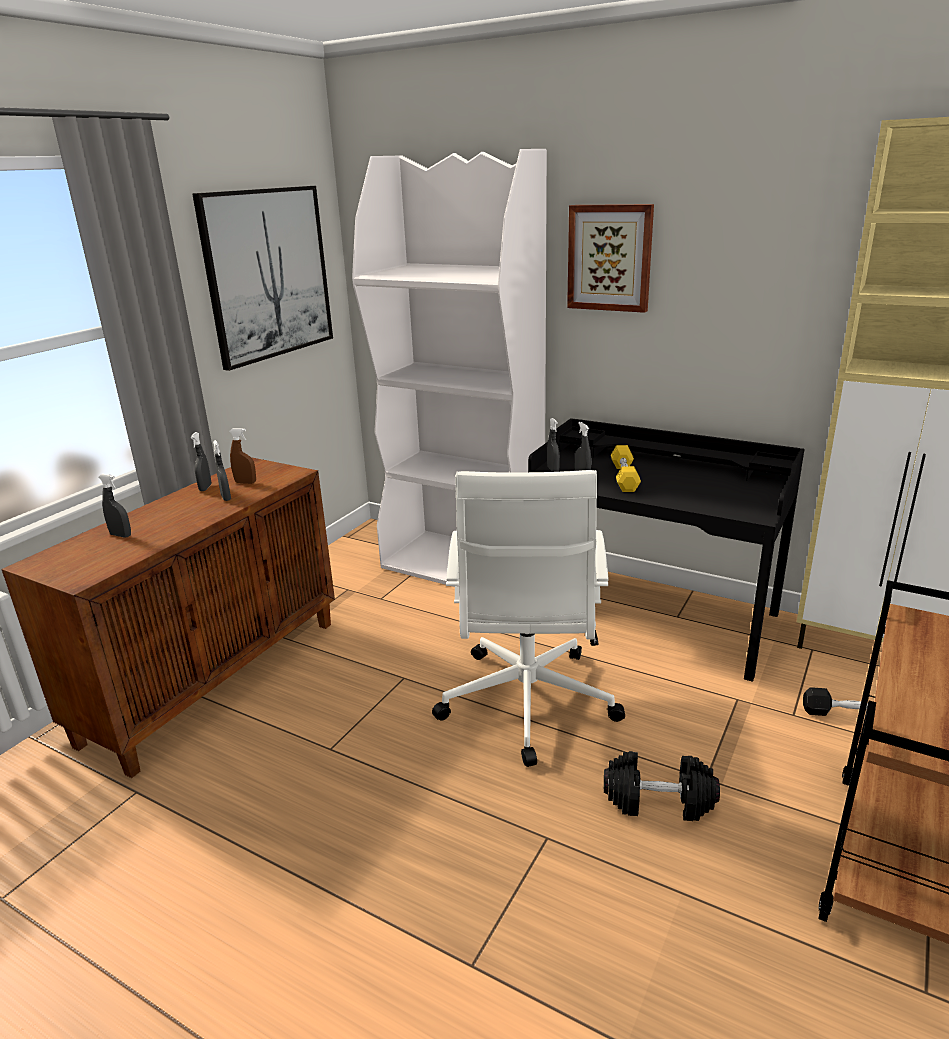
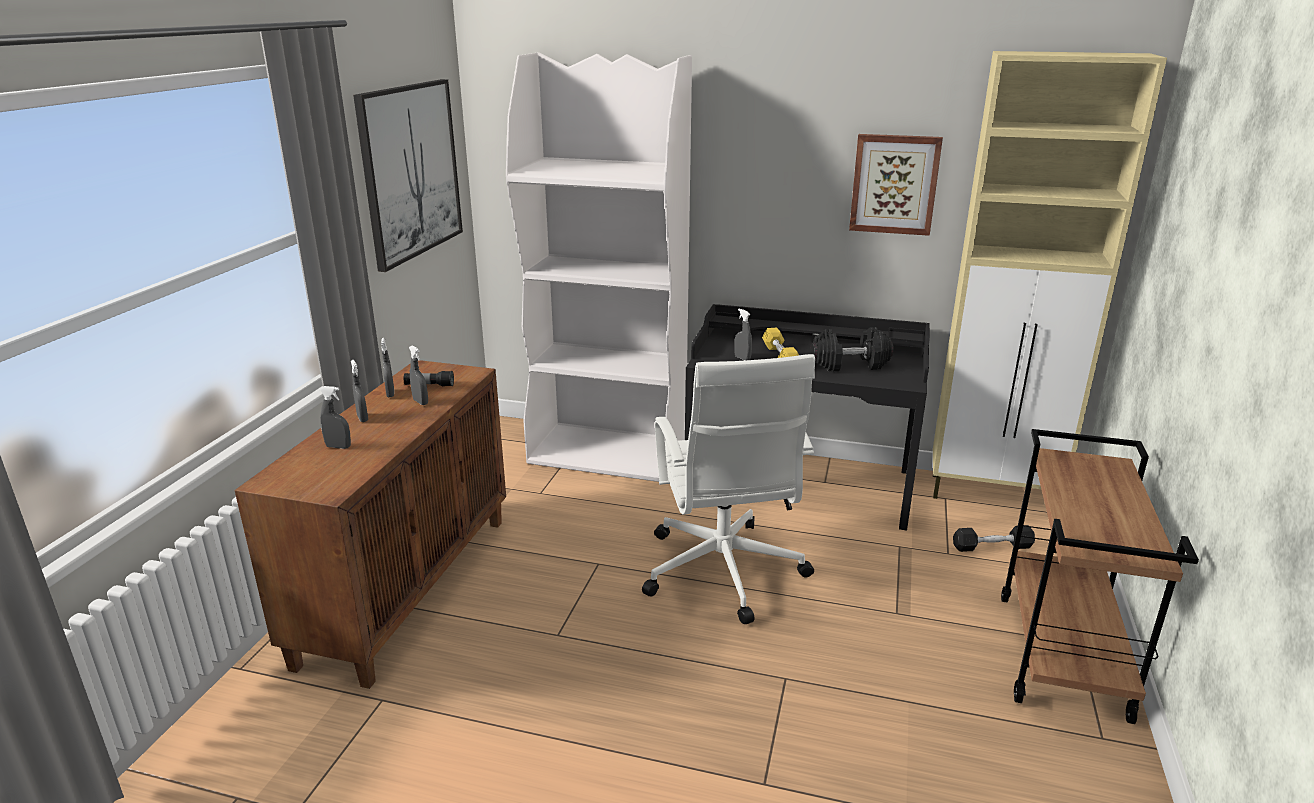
camera: 15 degrees left, 0 degrees up
brown spray bottle [229,428,256,484] -> flashlight [404,371,454,386]
grey spray bottle [547,418,560,472] -> grey spray bottle moved to [351,360,368,422]
picture [567,204,654,313] -> picture moved to [849,134,943,236]
black dumbbell [604,751,720,821] -> black dumbbell moved to [810,327,894,371]

